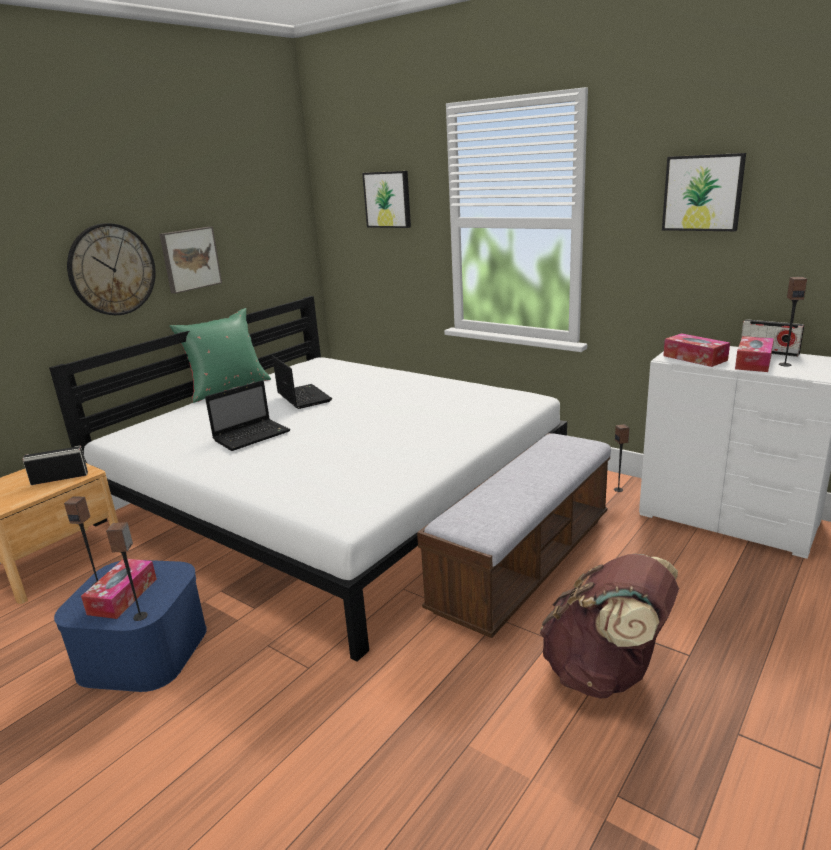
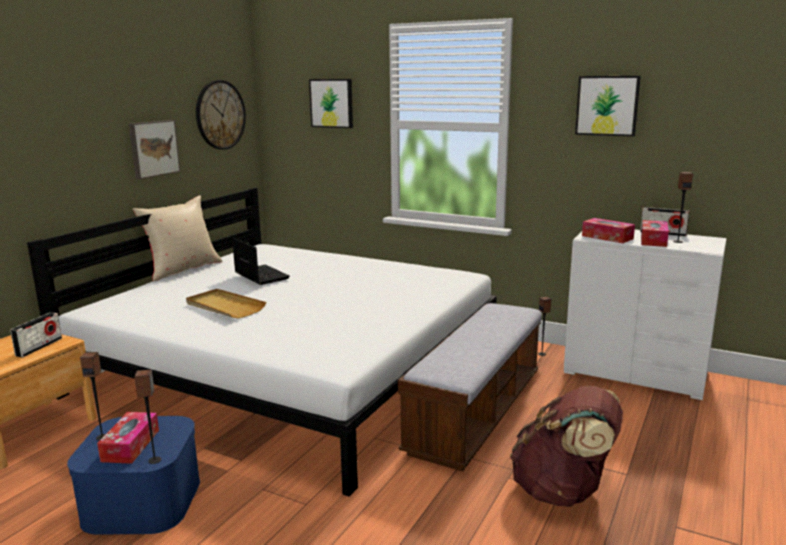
camera: 10 degrees left, 5 degrees down
radio [22,446,88,485] -> radio turned 135 degrees clockwise [10,312,62,357]
wall clock [67,223,156,315] -> wall clock moved to [196,80,246,150]
green pillow [169,308,271,403] -> beige pillow [132,195,223,281]
laptop [205,380,290,451] -> beige tray [186,289,266,318]

